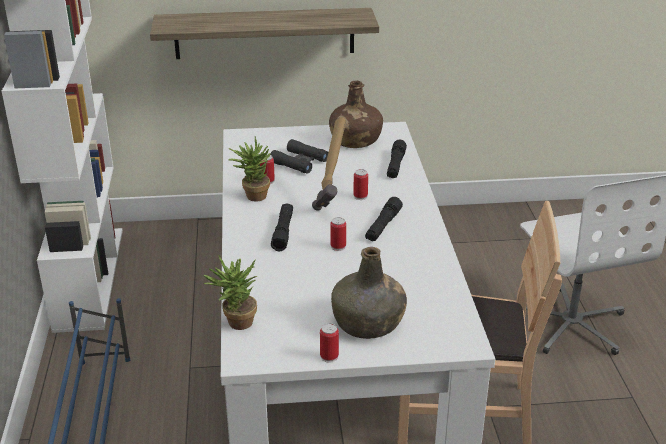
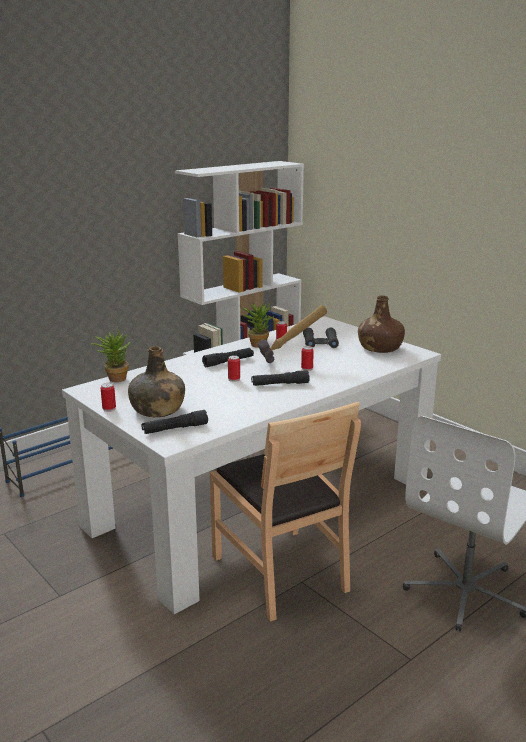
camera: 55 degrees right, 10 degrees down
shelf [150,8,379,59] -> none
black flashlight [387,140,407,178] -> black flashlight moved to [142,410,208,434]

